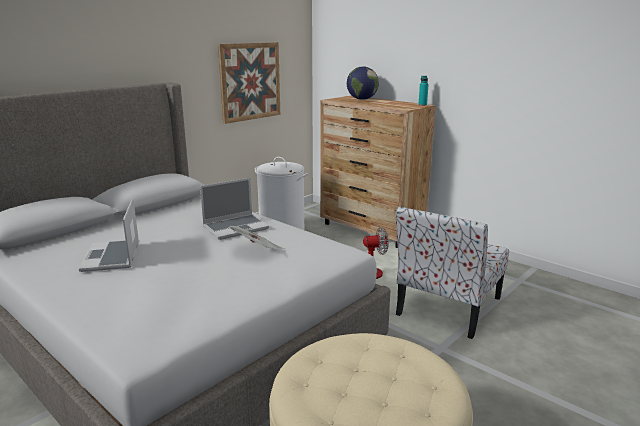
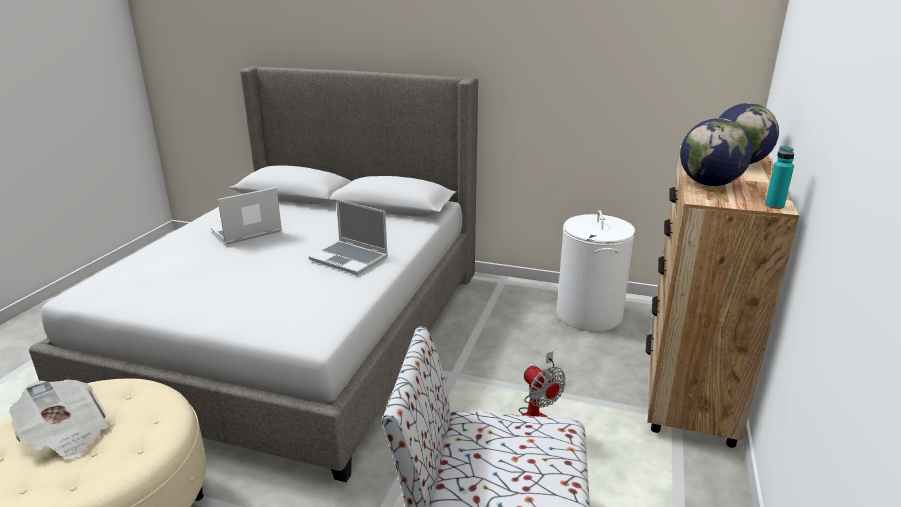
camera: 65 degrees right, 5 degrees up
picture [218,42,280,124] -> none
newspaper [227,226,285,249] -> newspaper moved to [9,380,110,460]
none -> globe [680,118,753,186]

